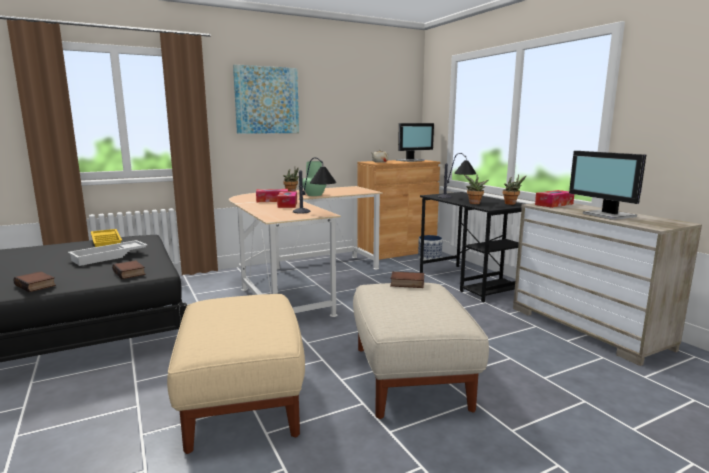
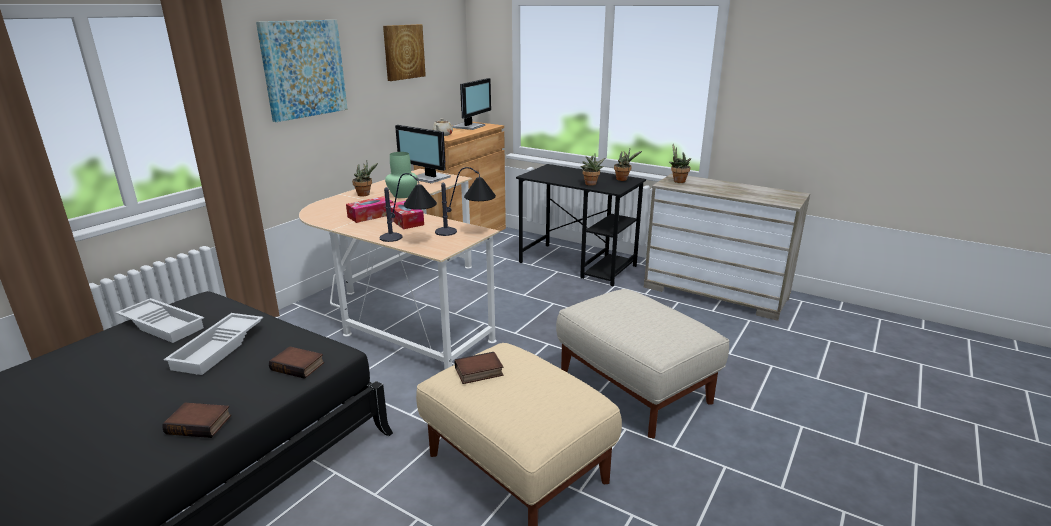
camera: 30 degrees left, 10 degrees up
yellow tray [91,229,122,247] -> white tray [115,298,204,343]
book [390,271,424,288] -> book moved to [455,352,504,384]
planter [418,235,443,260] -> none
table lamp [438,153,476,198] -> table lamp moved to [380,173,437,242]
tissue box [535,190,574,208] -> potted plant [669,144,691,183]
monitor [569,151,646,220] -> monitor moved to [395,125,451,183]
none -> picture [383,24,426,81]

